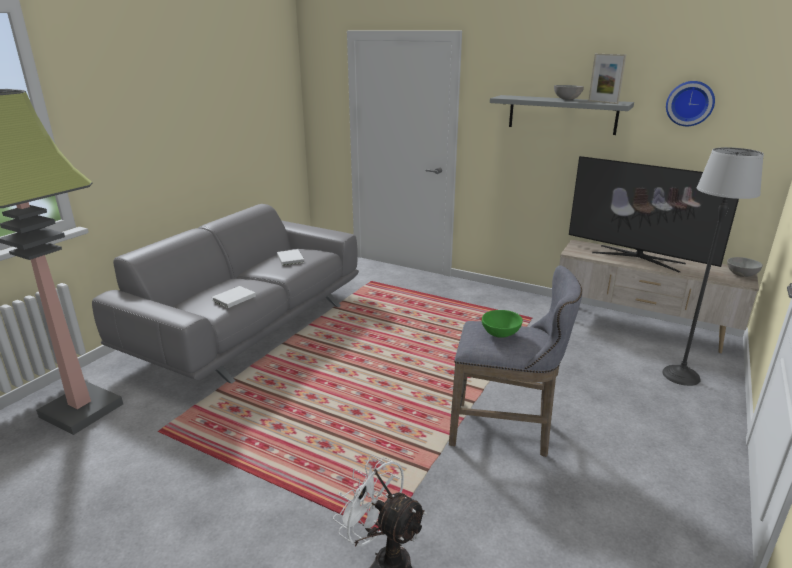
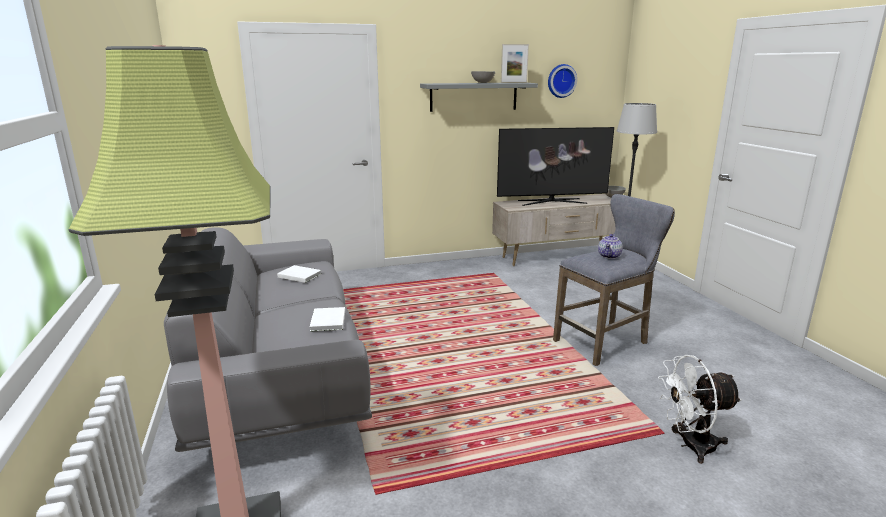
camera: 45 degrees left, 5 degrees down
green bowl [482,310,523,338] -> teapot [598,234,623,259]

